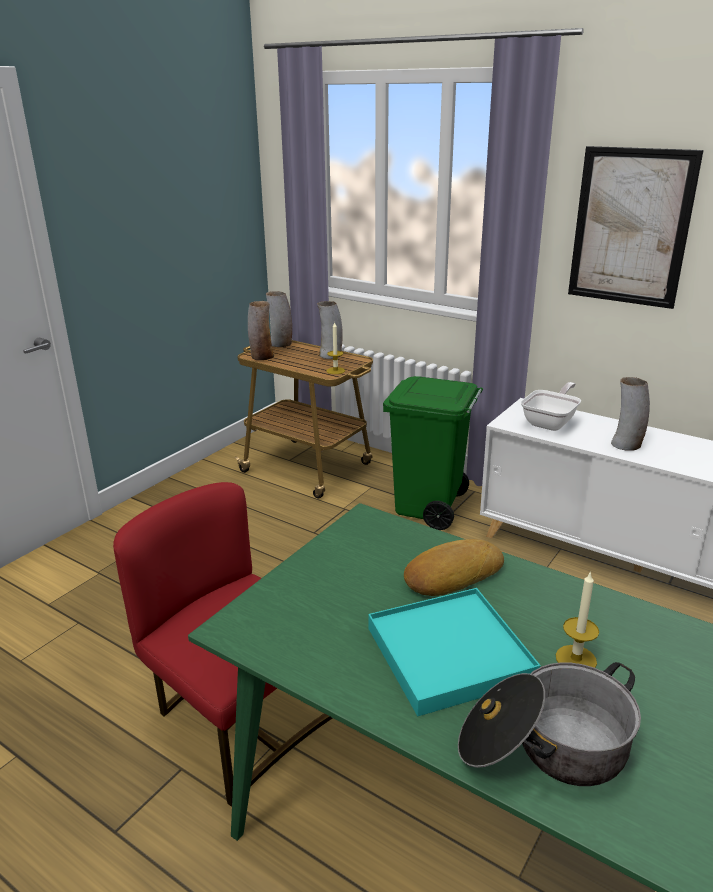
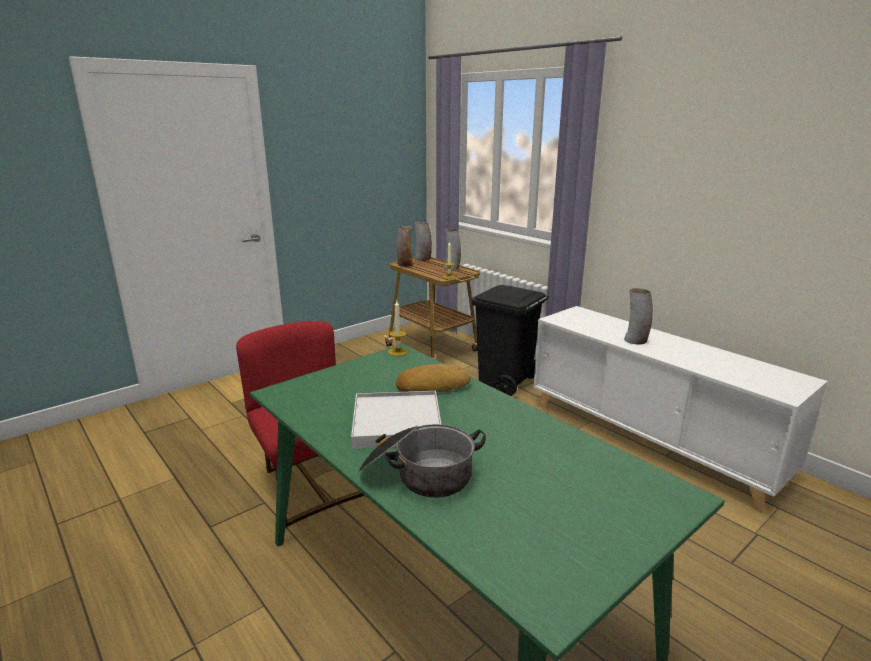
camera: 15 degrees right, 5 degrees down
turquoise tray [368,588,541,716] -> white tray [351,391,442,449]
green trash can [383,376,483,530] -> black trash can [472,285,549,396]
frying pan [521,382,581,431] -> none
candle [556,571,599,668] -> candle moved to [388,301,408,356]
picture [568,146,704,309] -> none

